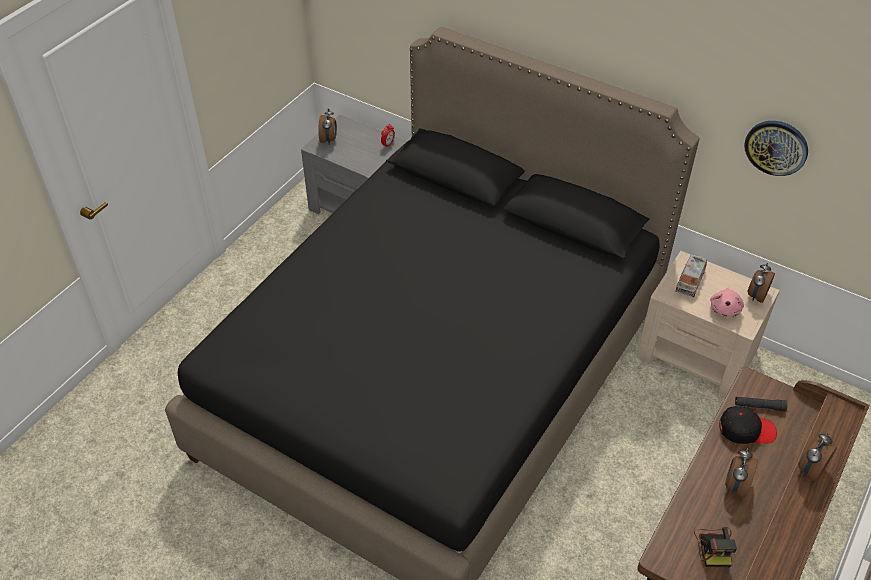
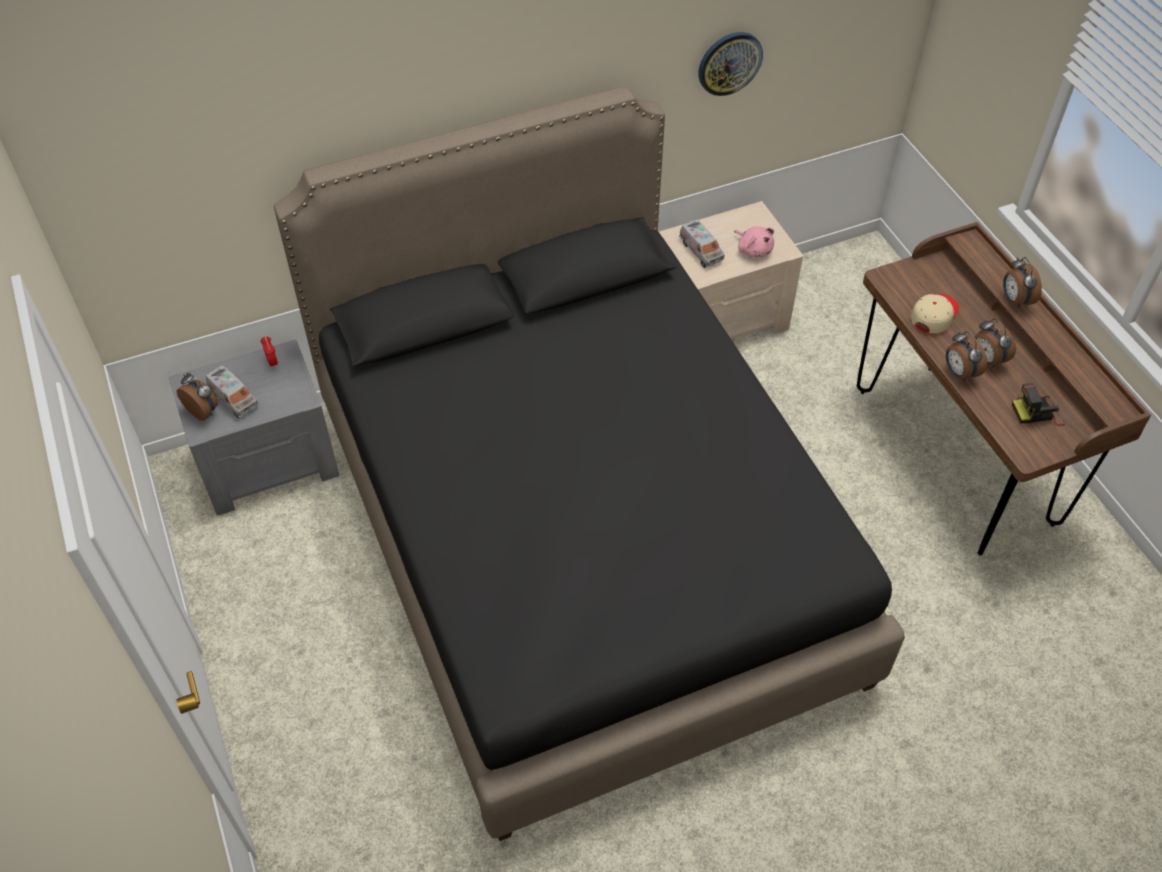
camera: 55 degrees left, 5 degrees up
camera [694,527,737,567] -> camera turned 135 degrees clockwise [1012,383,1065,426]
black cap [719,406,777,444] -> beige cap [911,294,959,333]
black flashlight [735,397,788,411] -> none
alarm clock [748,263,775,303] -> alarm clock moved to [946,331,987,381]
none -> toy truck [206,365,259,418]

